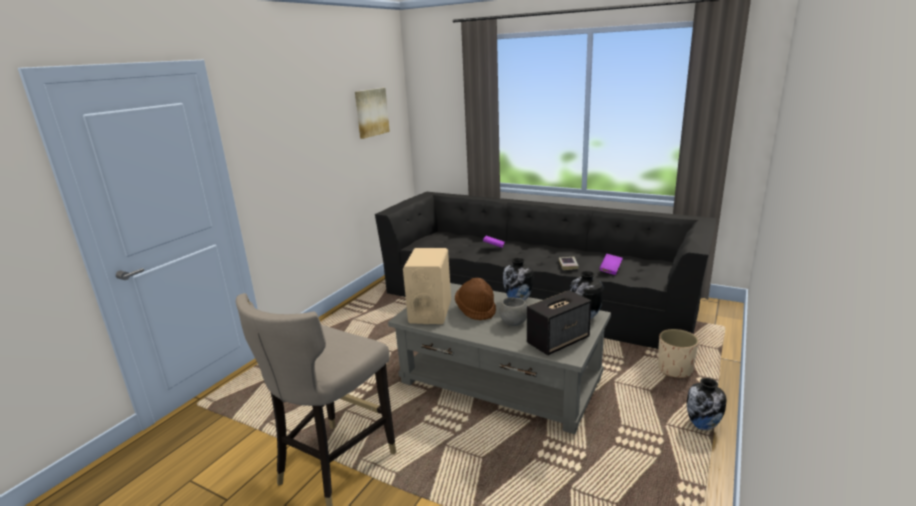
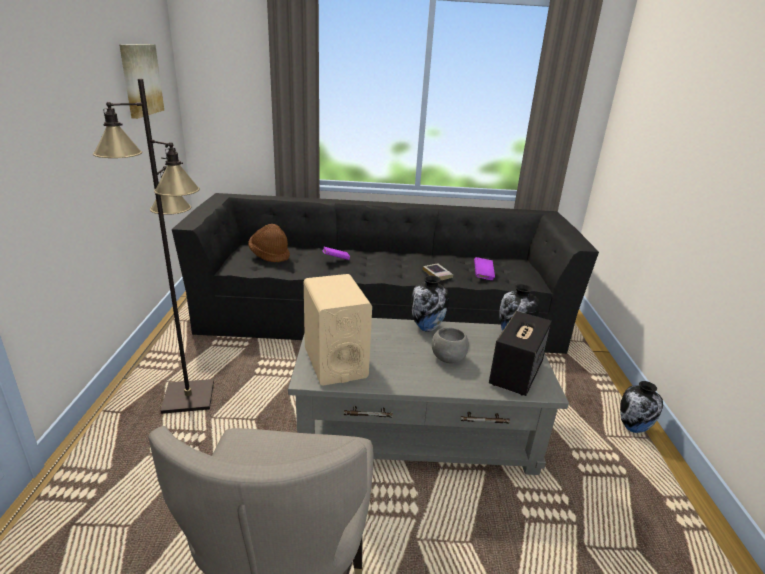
camera: 30 degrees left, 5 degrees up
brown hat [455,278,496,320] -> brown hat moved to [248,224,290,262]
beige planter [658,329,699,378] -> none
none -> black floor lamp [93,78,214,414]

